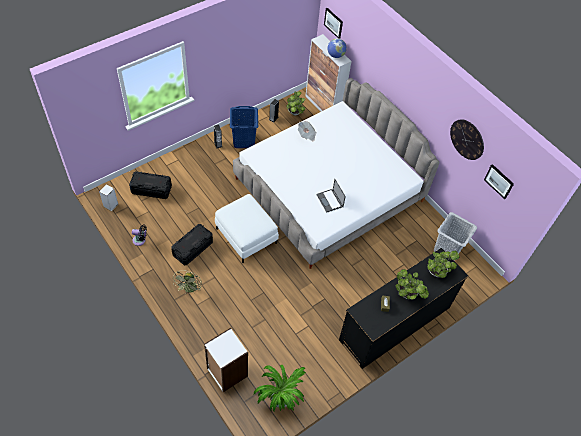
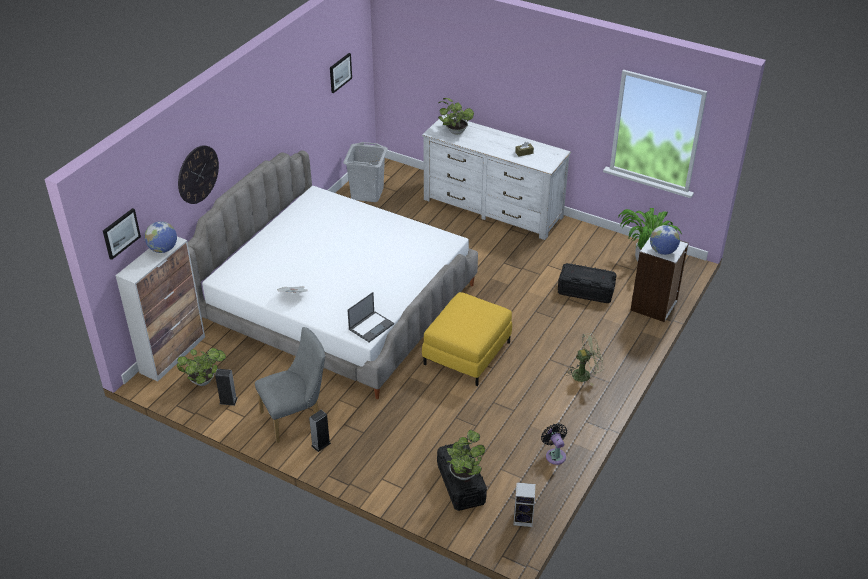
camera: 110 degrees left, 15 degrees down
black storage box [171,224,213,265] -> black storage box moved to [558,263,617,303]
white ottoman [215,194,279,263] -> yellow ottoman [422,292,512,386]
blue laundry basket [230,106,258,148] -> grey chair [255,327,325,443]
laptop [316,179,346,213] -> laptop moved to [348,292,394,342]
black dresser [339,248,469,369] -> white dresser [422,115,571,240]
potted plant [395,269,429,300] -> potted plant moved to [447,430,485,480]
wall clock [450,119,484,160] -> wall clock moved to [178,145,219,204]
none -> globe [650,225,680,255]

